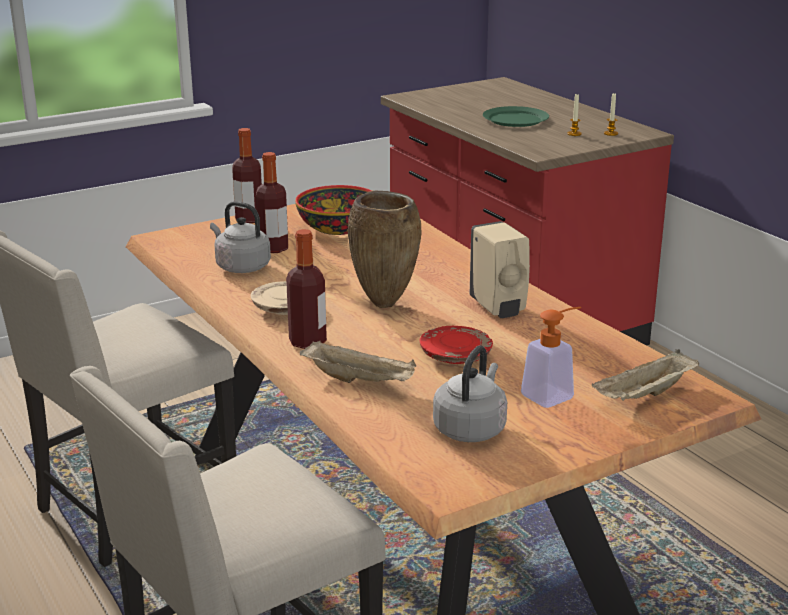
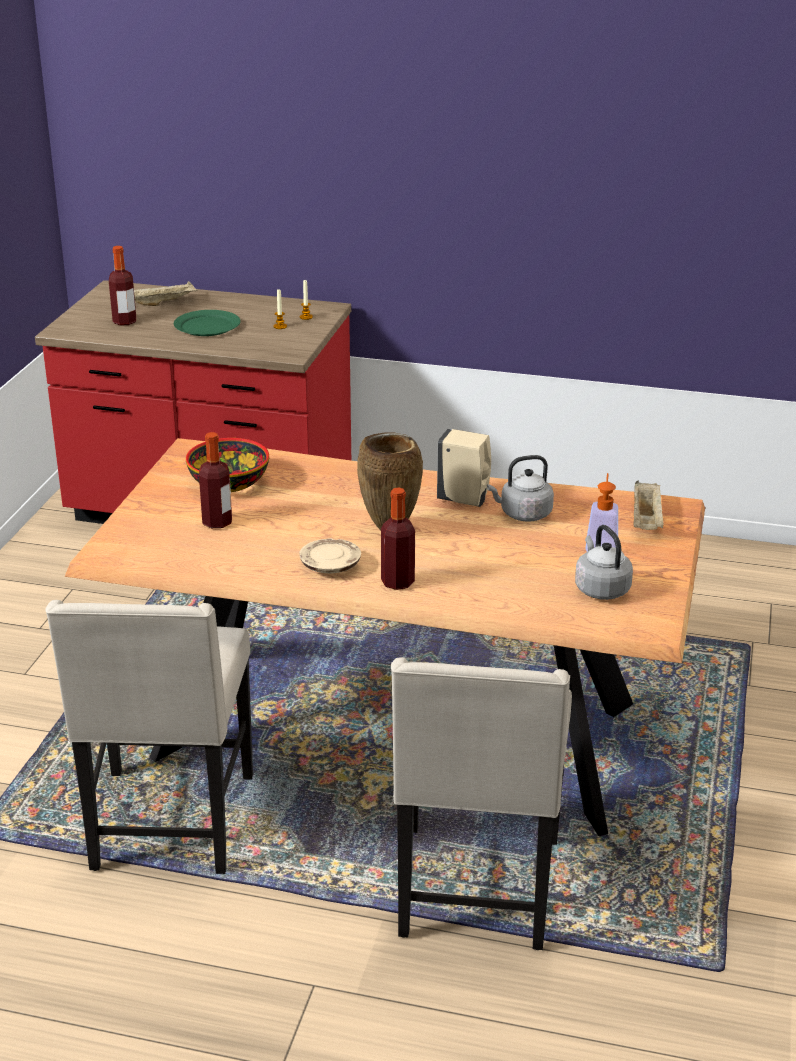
camera: 45 degrees left, 5 degrees up
grey kettle [210,201,271,273] -> grey kettle moved to [487,455,554,521]
bottle [232,128,262,223] -> bottle moved to [109,246,136,325]
beige tray [299,341,416,383] -> beige tray moved to [134,281,198,306]
red plate [420,326,493,364] -> none

